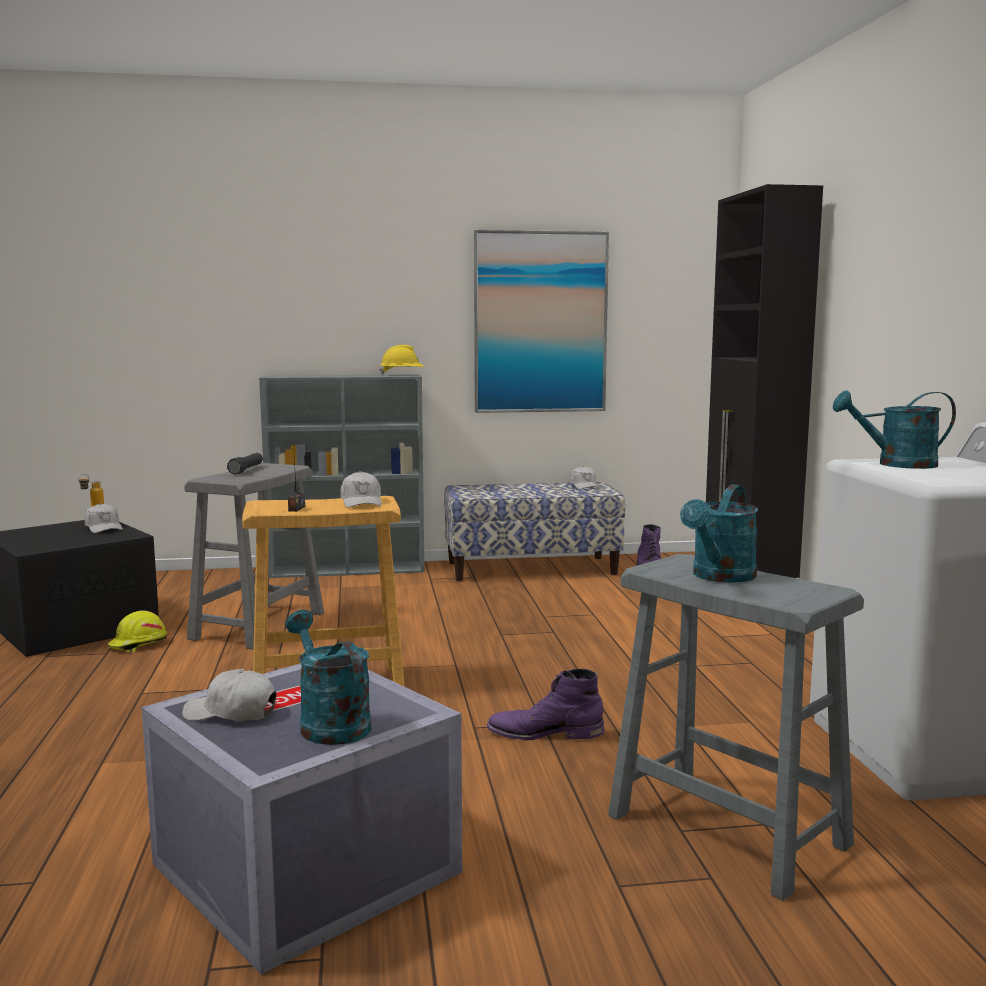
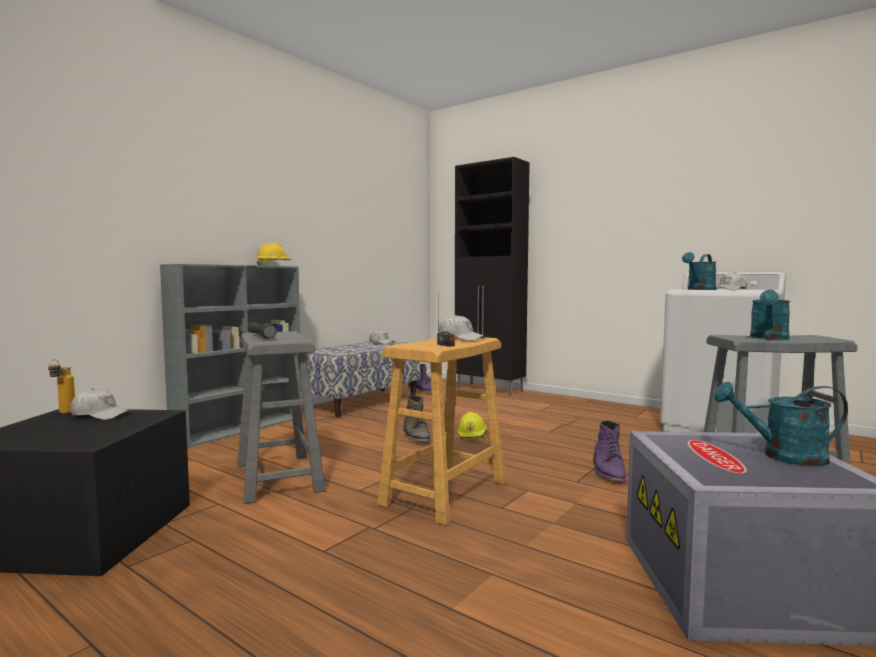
camera: 45 degrees left, 5 degrees down
yellow hard hat [108,610,167,652] -> yellow hard hat moved to [457,412,487,439]
white cap [182,669,277,721] -> white cap moved to [714,272,747,290]
picture [474,230,609,413] -> none
purple boot [487,669,605,740] -> purple boot turned 45 degrees counterclockwise [593,420,627,482]
turquoise watering can [680,484,758,583] -> turquoise watering can turned 45 degrees clockwise [750,290,791,339]
none -> green boot [403,395,431,442]

